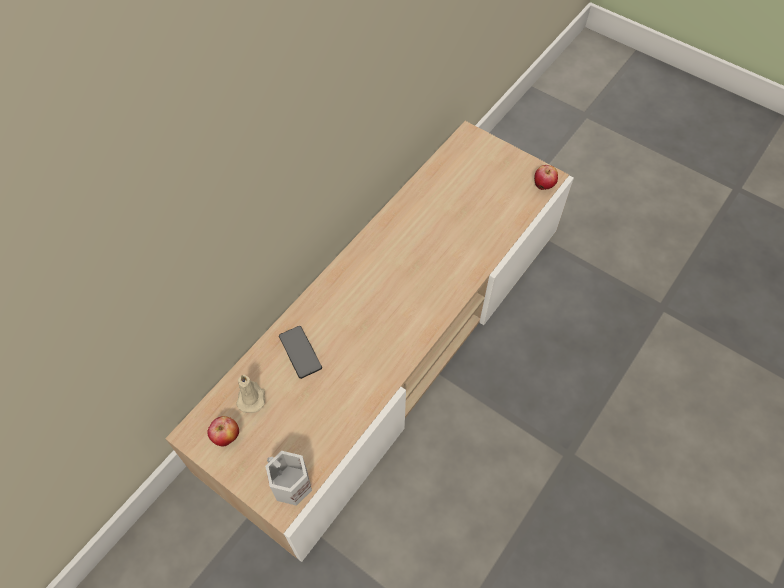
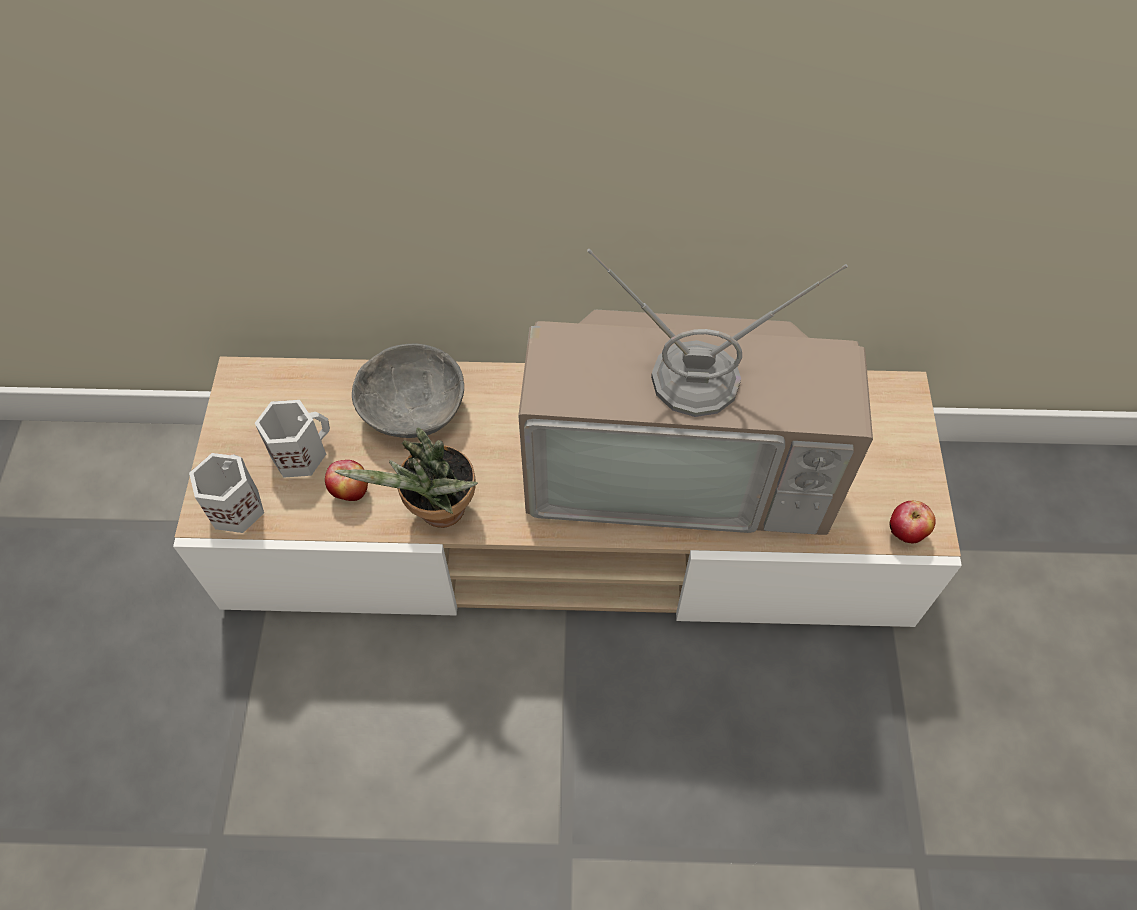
camera: 55 degrees right, 0 degrees up
apple [207,416,239,447] -> apple moved to [325,460,368,501]
beige candle [236,374,265,413] -> none
phone [279,326,322,379] -> grey bowl [352,344,464,438]
none -> white mug [255,400,330,478]
none -> potted plant [335,427,478,528]
none -> television [518,249,873,535]

